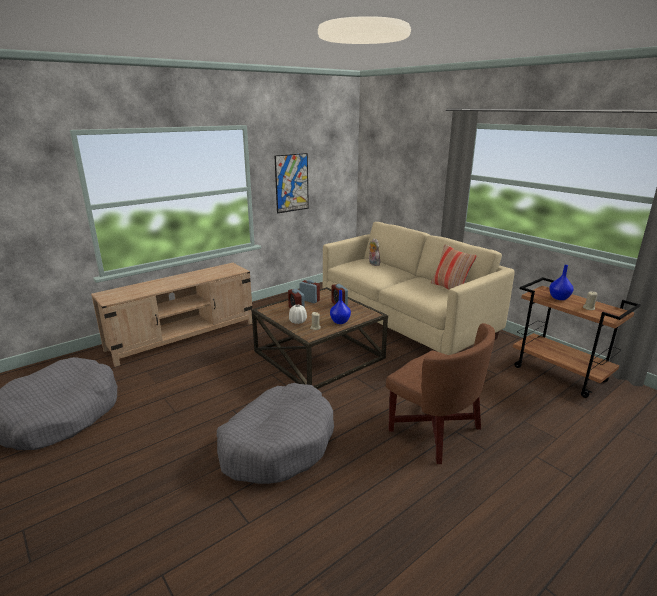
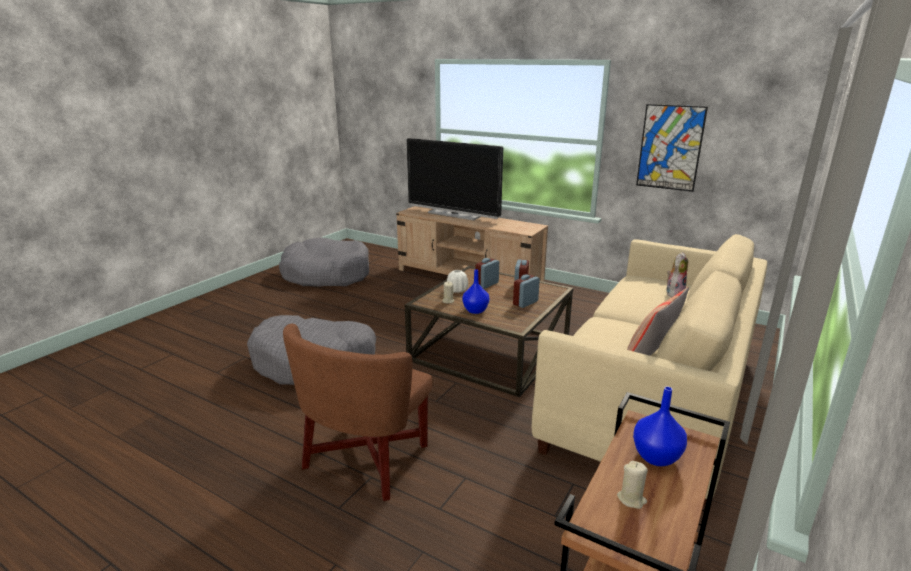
camera: 70 degrees right, 0 degrees up
none -> television [406,138,503,221]

